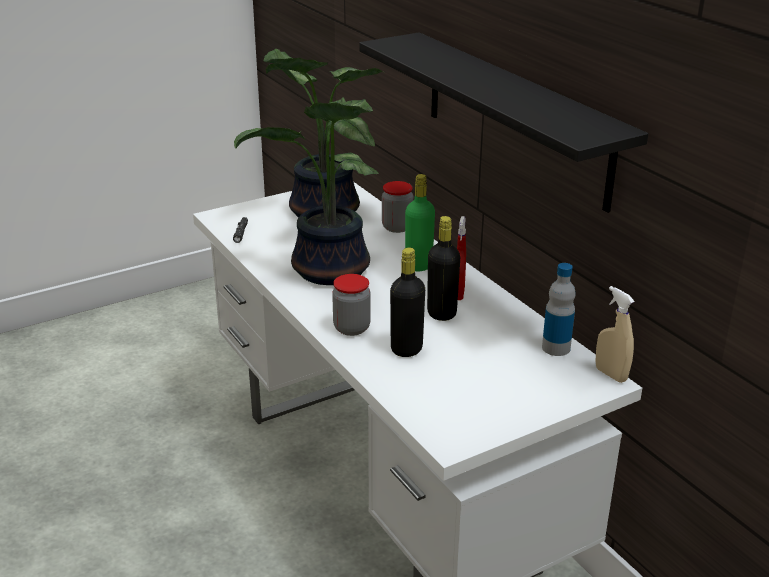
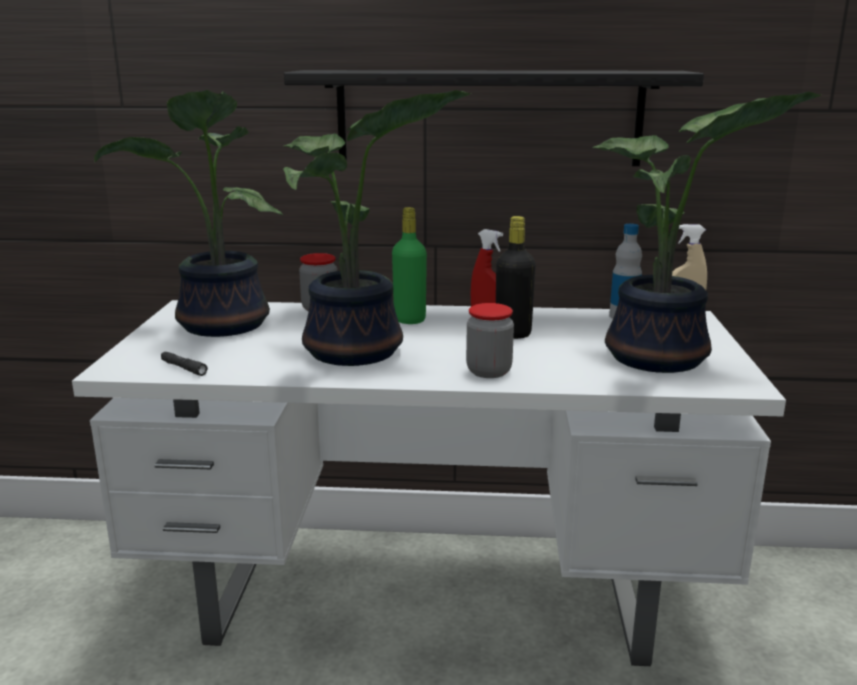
camera: 55 degrees left, 10 degrees down
black bottle [390,248,425,357] -> none
none -> potted plant [592,92,821,373]

